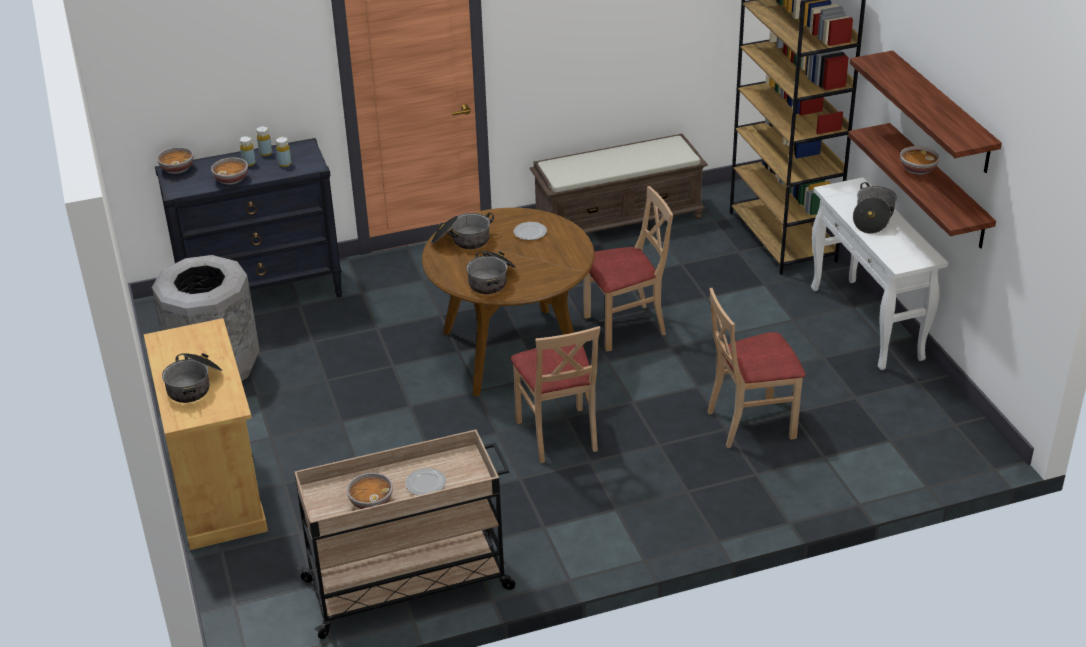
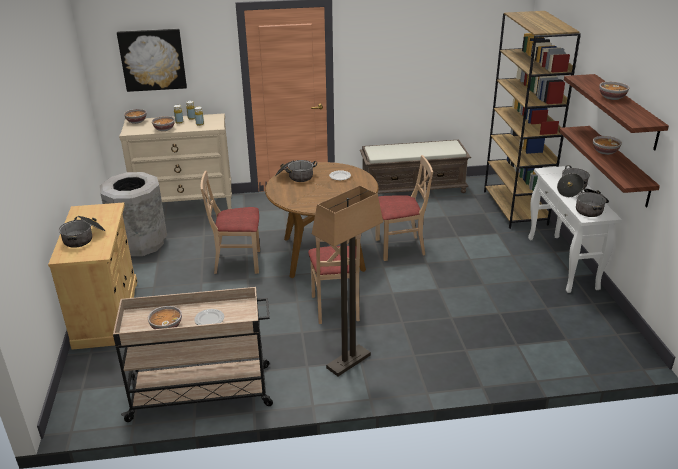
camera: 10 degrees right, 5 degrees down
black dresser [155,138,342,298] -> beige dresser [119,113,232,209]
cooking pot [466,251,517,294] -> cooking pot moved to [576,188,609,217]
beige chair [707,288,805,448] -> beige chair moved to [201,171,260,274]
none -> picture [117,29,187,92]
none -> floor lamp [312,185,383,376]
none -> bowl [599,81,629,100]

